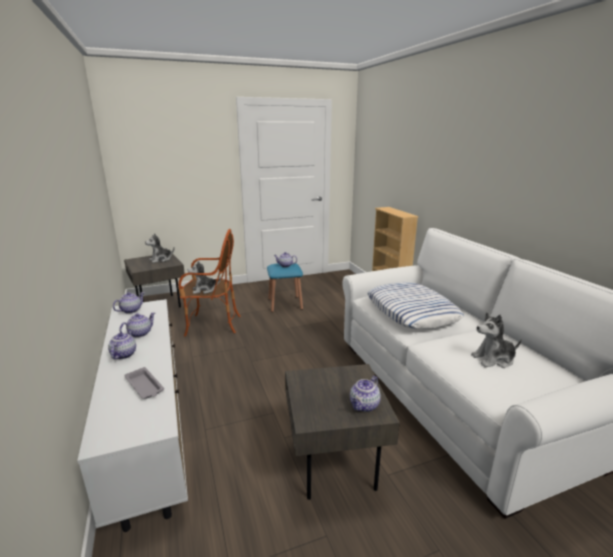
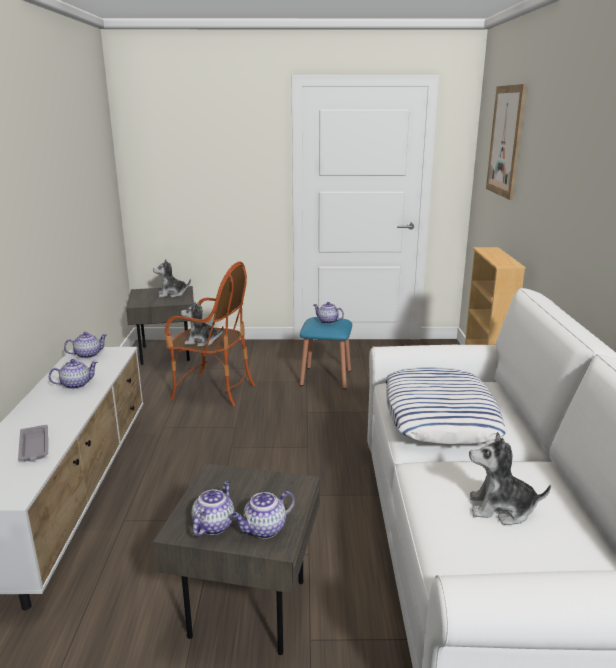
camera: 20 degrees right, 0 degrees up
teapot [108,329,136,359] -> teapot moved to [191,481,234,536]
none -> picture [486,84,526,200]

